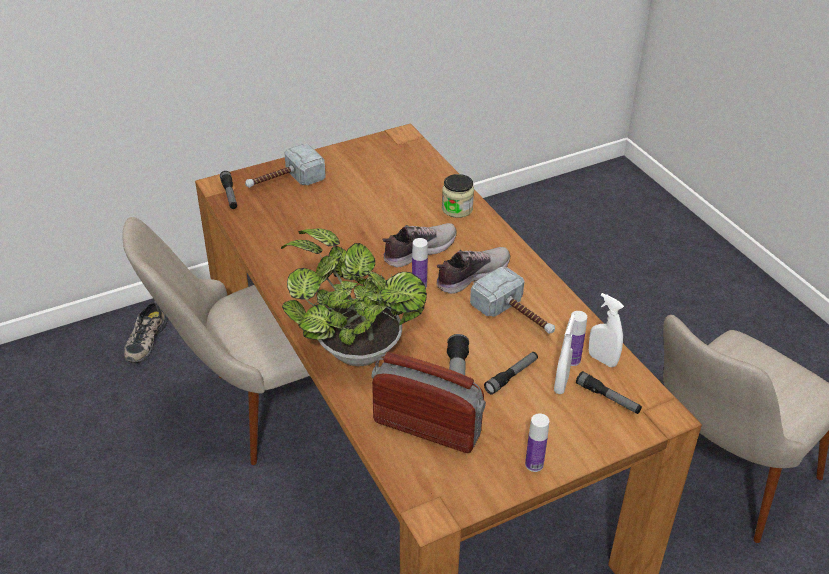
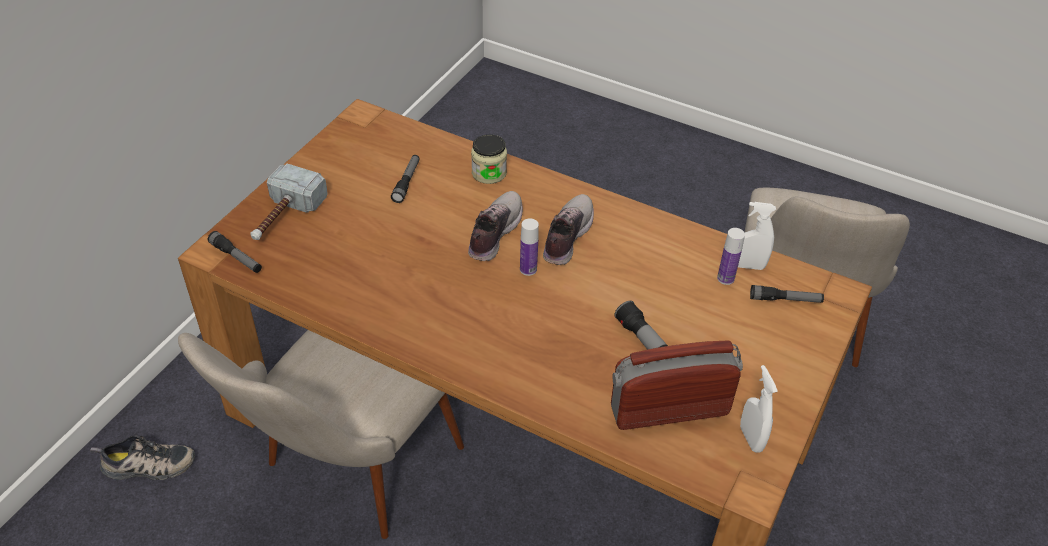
camera: 35 degrees left, 5 degrees up
shoe [124,300,167,363] -> shoe turned 75 degrees counterclockwise [90,436,195,480]
potted plant [281,228,427,366] -> none
hammer [470,267,555,334] -> none
flashlight [484,352,538,395] -> flashlight moved to [391,155,420,203]
bottle [525,413,549,472] -> none
white spray bottle [554,314,575,394] -> white spray bottle moved to [740,365,778,453]

